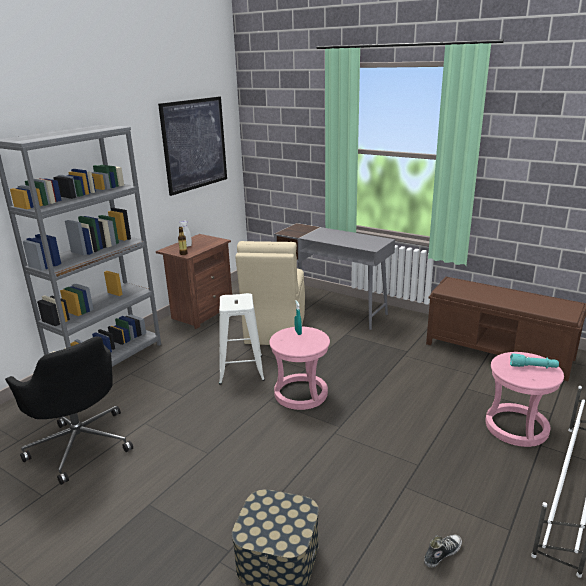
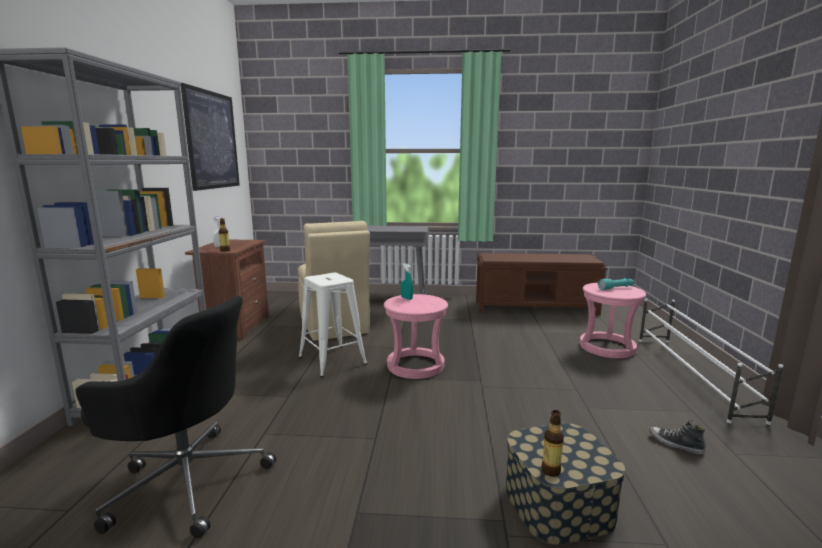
camera: 30 degrees left, 10 degrees down
shoe [424,535,462,568] -> shoe turned 75 degrees counterclockwise [649,420,706,454]
none -> bottle [542,410,564,477]

